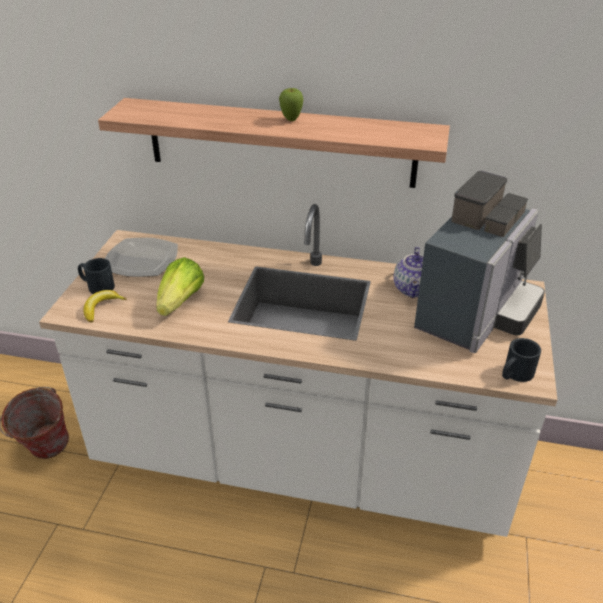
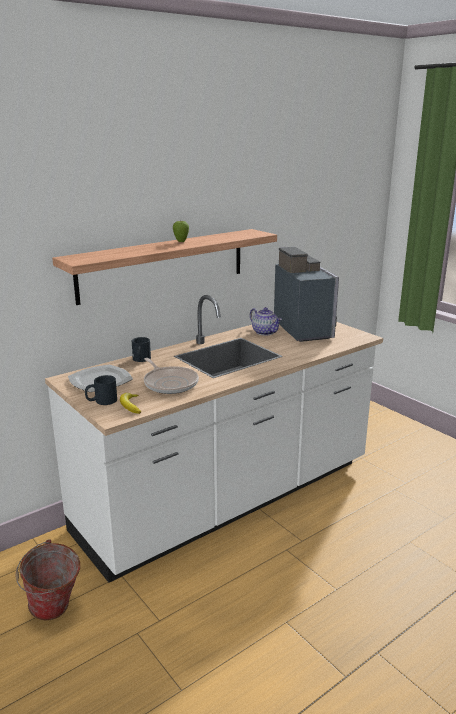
camera: 50 degrees left, 15 degrees down
lettuce [156,257,204,316] -> frying pan [144,358,199,394]
black mug [502,338,541,382] -> black mug moved to [132,337,151,362]

